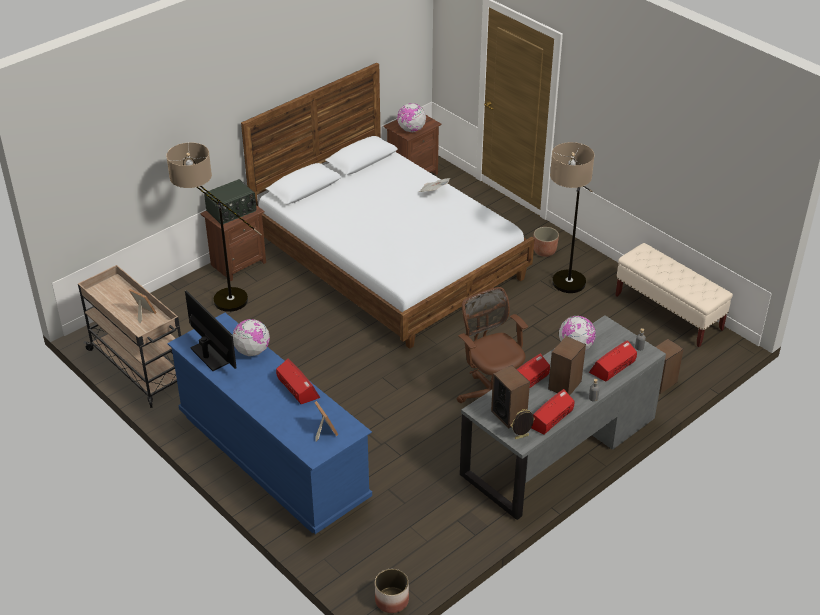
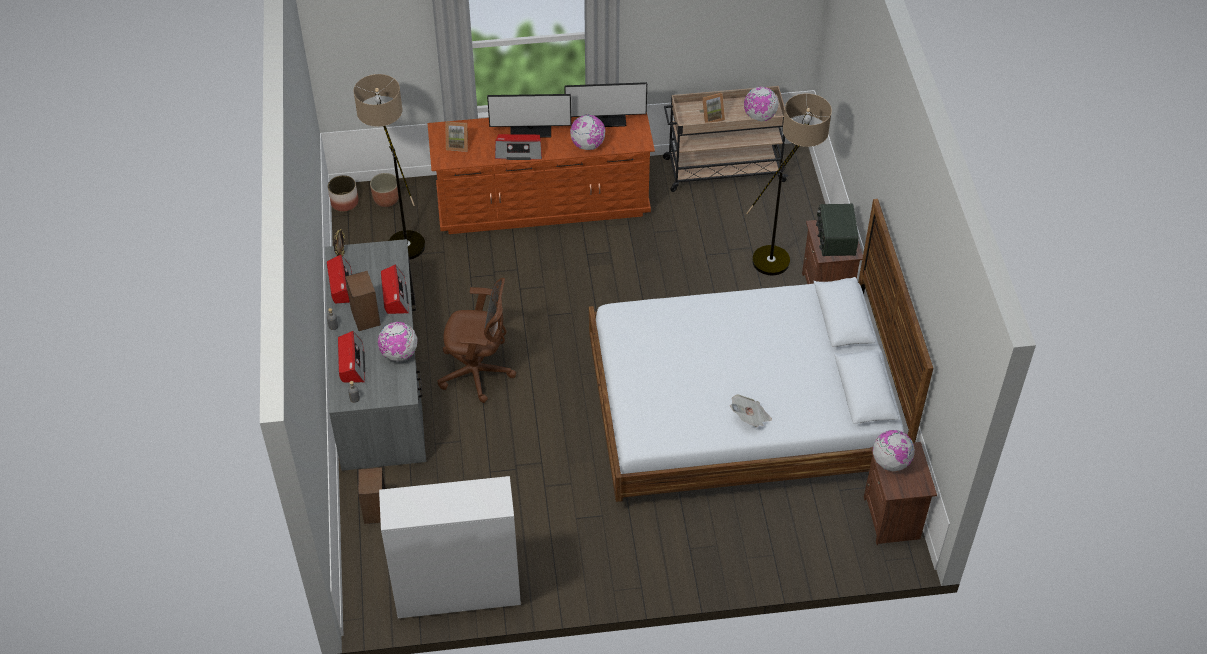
camera: 125 degrees right, 10 degrees up
blue dresser [167,313,372,534] -> brown dresser [427,114,655,234]
speaker [491,365,530,428] -> none
planter [534,227,559,257] -> planter moved to [370,173,399,207]
floor lamp [550,142,595,293] -> floor lamp moved to [353,74,425,260]
beige bench [615,243,733,347] -> white cabinet [379,476,521,618]
none -> monitor [487,94,571,138]
none -> globe [744,87,779,121]

